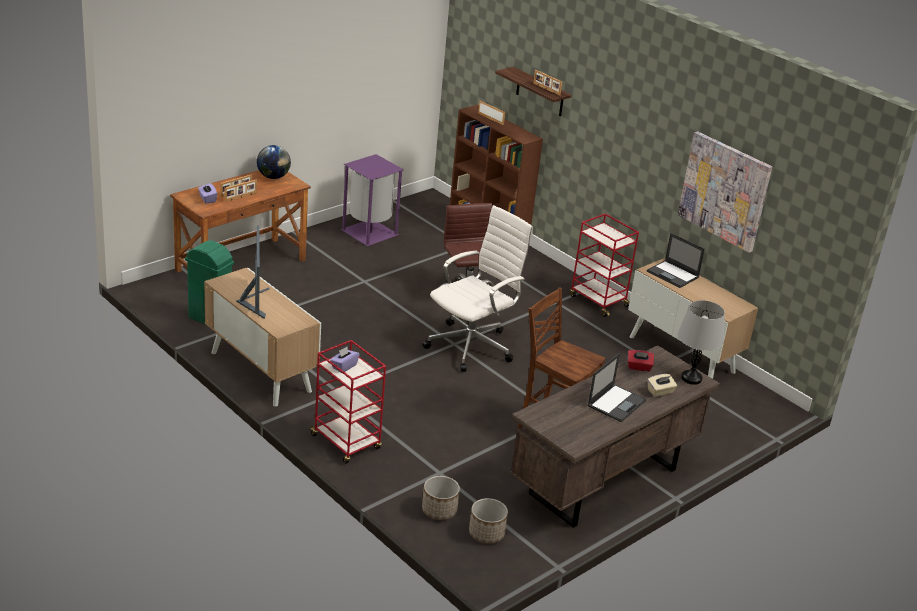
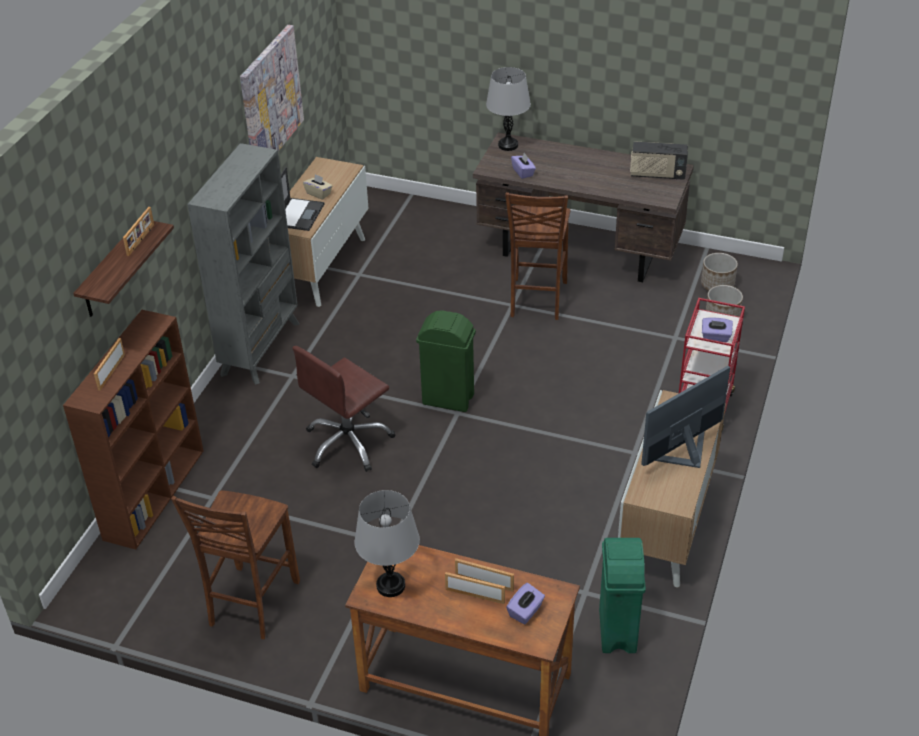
camera: 115 degrees left, 10 degrees up
globe [257,145,291,179] -> grey table lamp [355,490,420,597]
purple trash can [341,154,404,246] -> brown chair [171,490,300,639]
white office chair [422,205,533,372] -> green trash can [416,310,476,412]
red cart [570,213,639,317] -> grey bookcase [187,143,300,385]
laptop [587,353,646,422] -> none
red tissue box [628,350,654,372] -> purple tissue box [511,153,536,179]
beige tissue box [647,374,677,397] -> beige tissue box moved to [303,174,332,200]
none -> radio [630,141,688,180]

